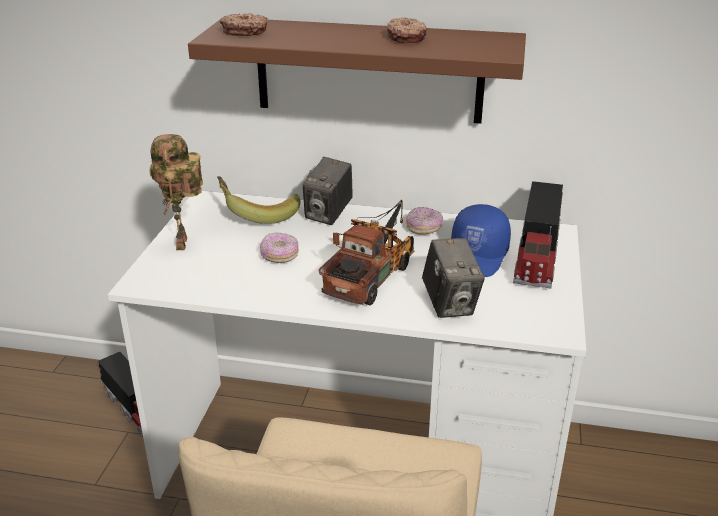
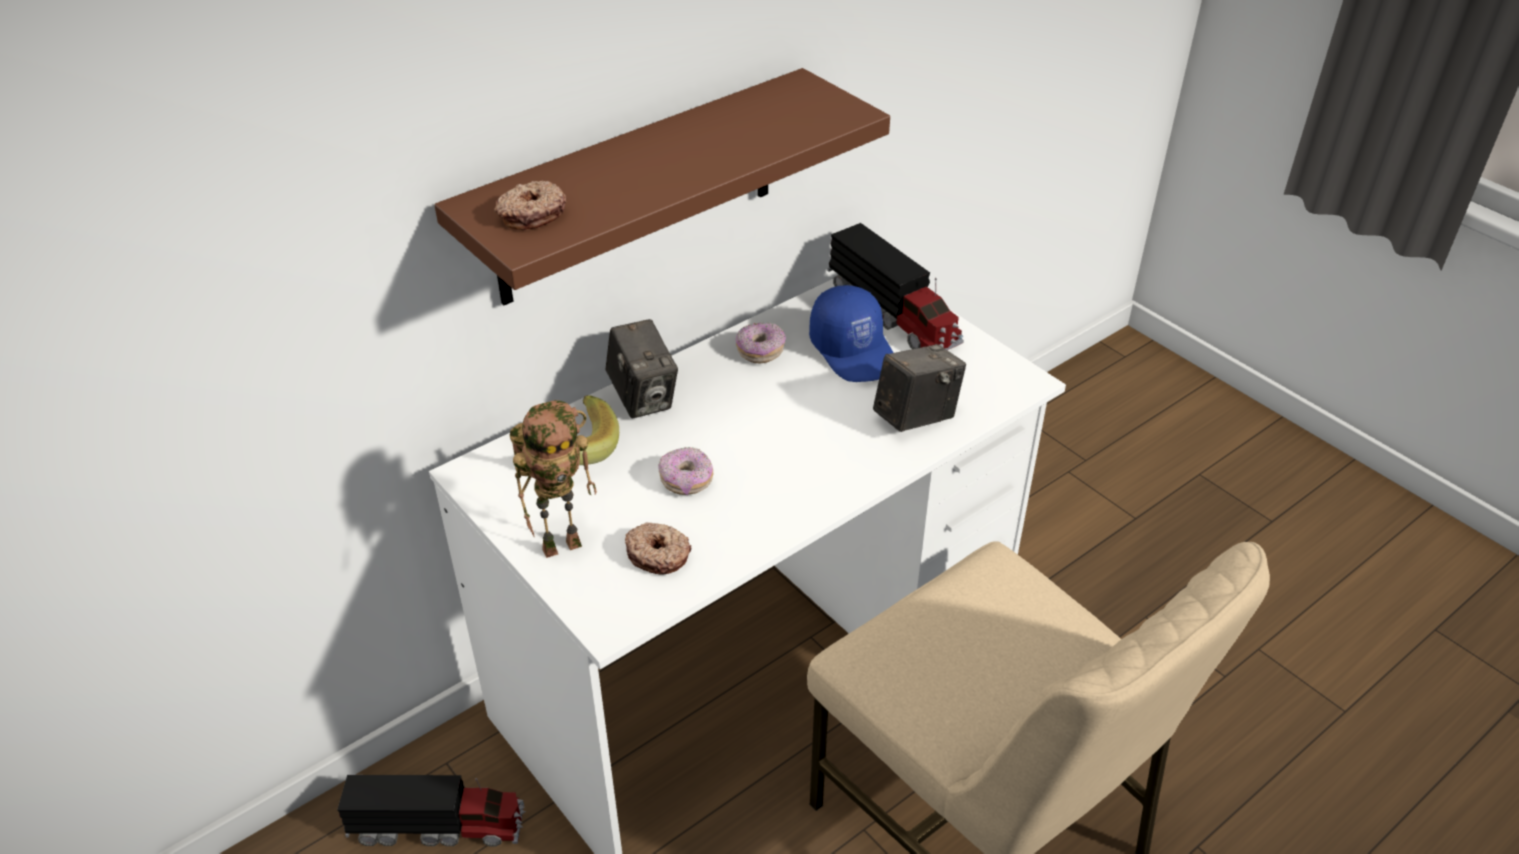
camera: 50 degrees left, 10 degrees up
toy robot [149,134,203,250] -> toy robot turned 60 degrees counterclockwise [510,400,597,558]
toy truck [319,200,414,305] -> none
donut [387,17,427,44] -> donut moved to [625,523,691,575]
camera [422,238,485,318] -> camera turned 60 degrees counterclockwise [873,344,966,432]

